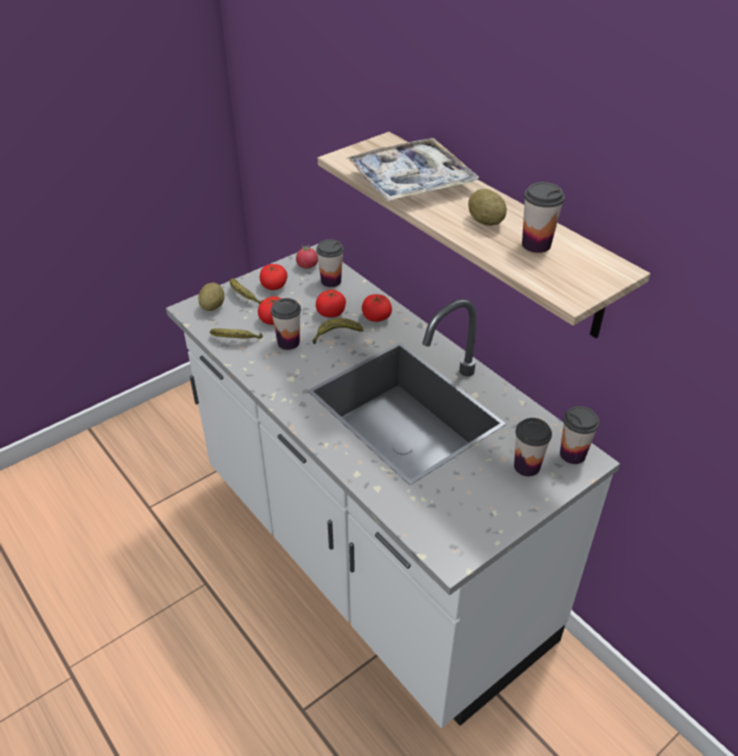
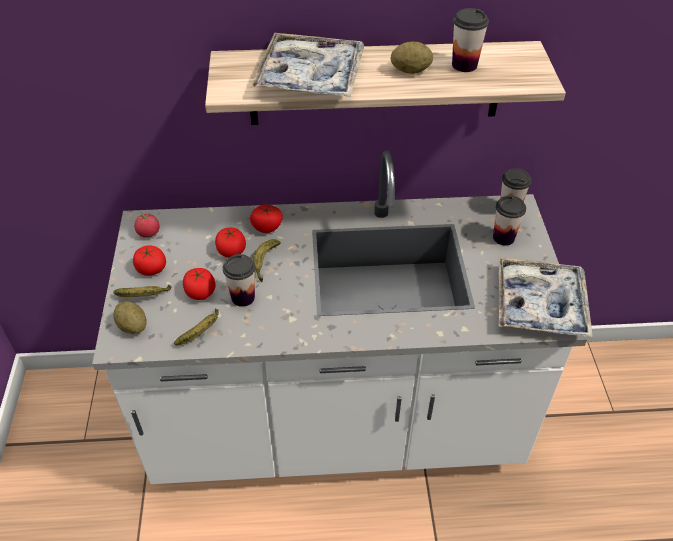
camera: 55 degrees left, 5 degrees up
cup [316,239,344,287] -> none
none -> tray [499,257,592,338]

